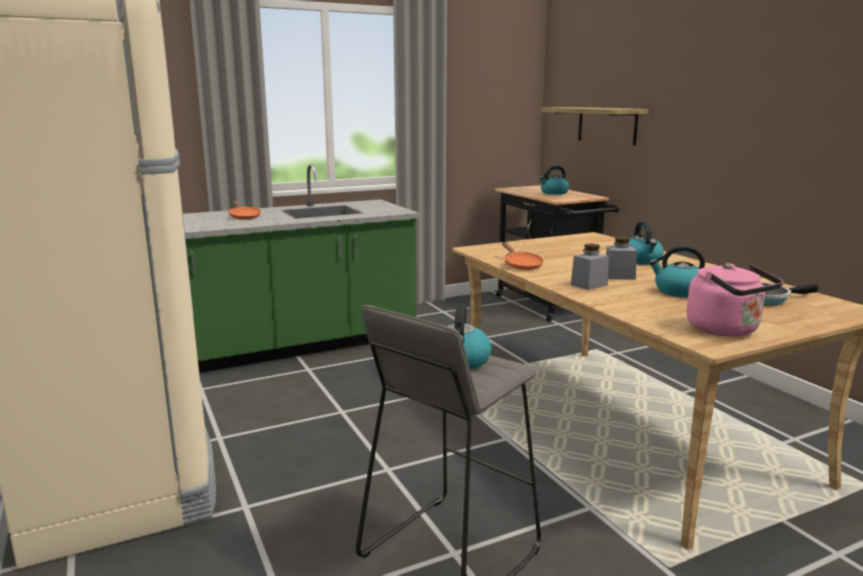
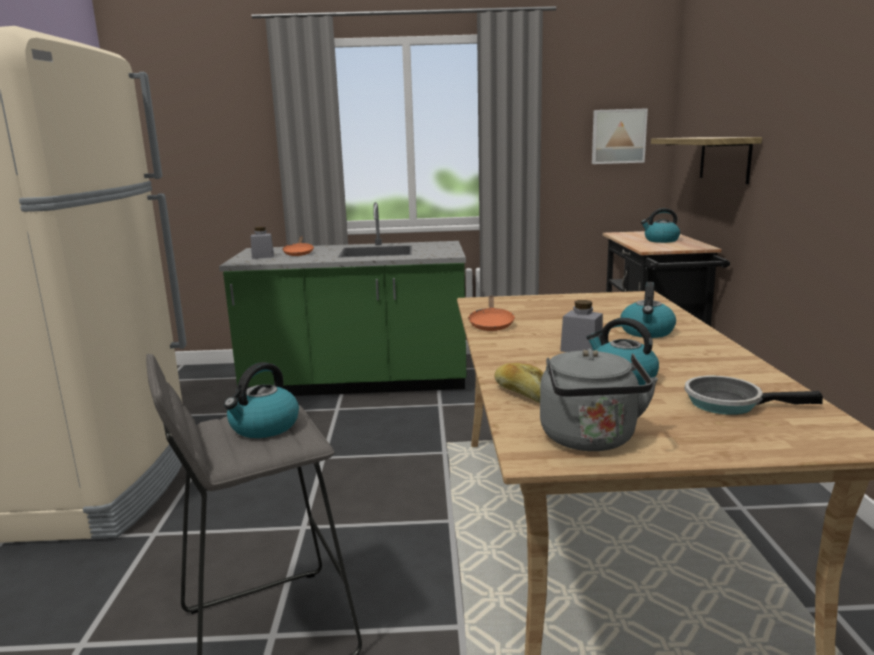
camera: 25 degrees right, 0 degrees up
grey jar [571,243,609,290] -> grey jar moved to [250,227,274,259]
pink kettle [686,263,783,337] -> grey kettle [540,349,658,451]
none -> bread [494,363,544,403]
none -> picture [592,108,648,164]

